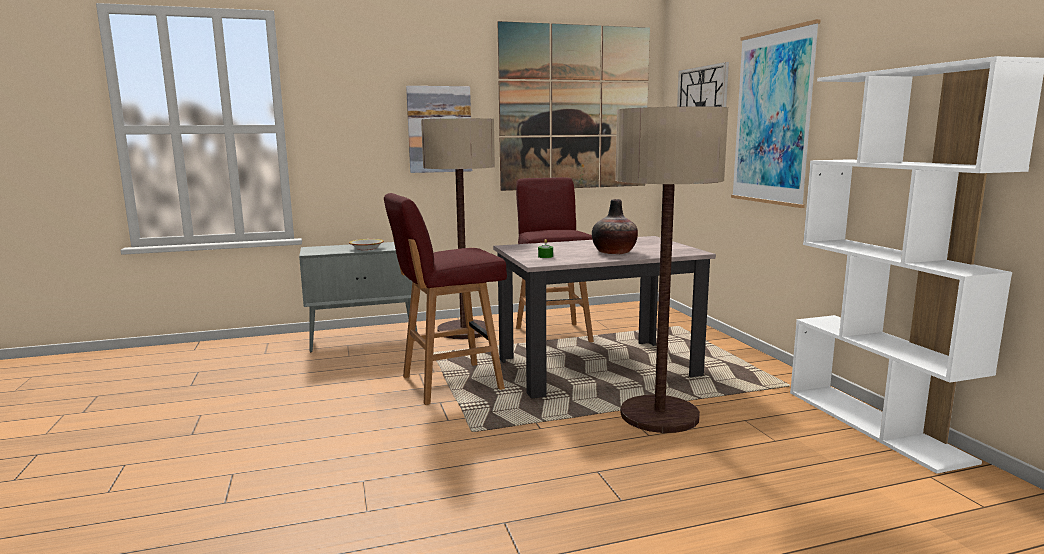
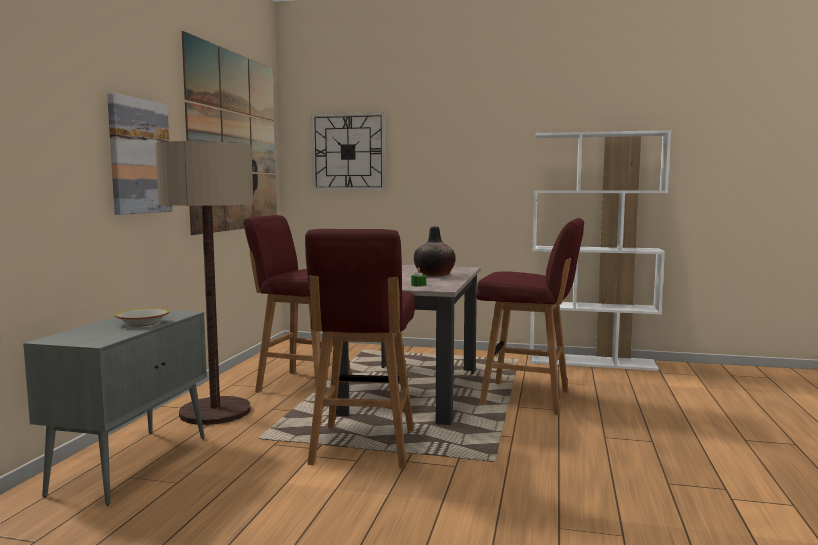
camera: 60 degrees left, 5 degrees down
floor lamp [615,106,728,433] -> red stool [477,218,584,415]
picture [731,19,820,208] -> none

